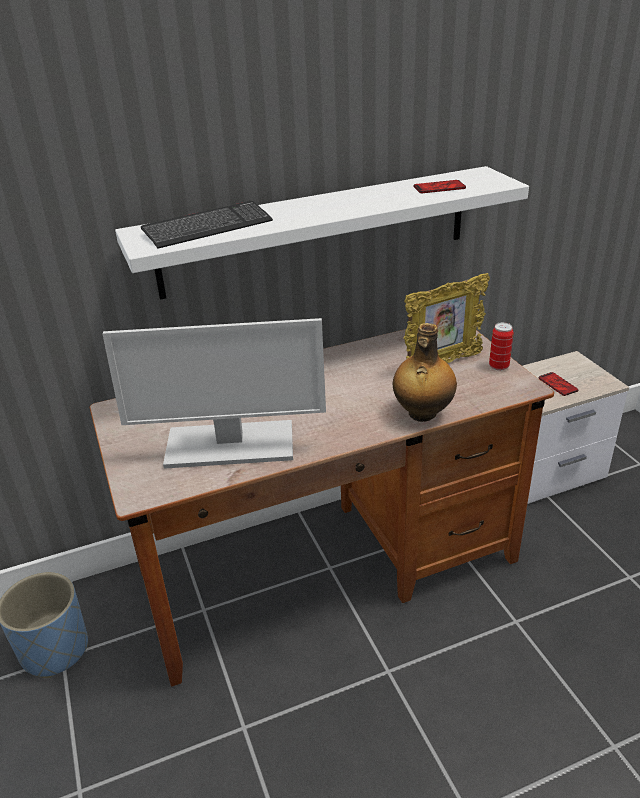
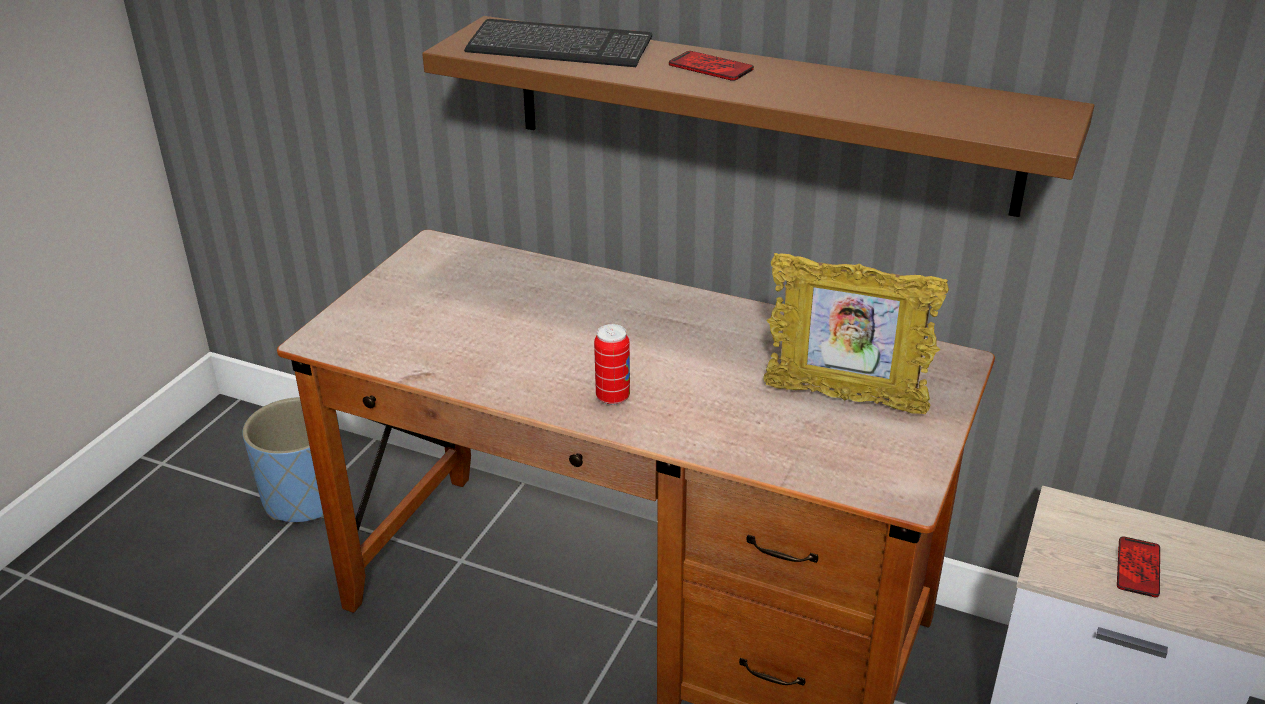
camera: 45 degrees right, 0 degrees up
monitor [102,318,326,469] -> none
white shelf [115,166,529,300] -> brown shelf [422,16,1094,217]
bottle [393,323,457,422] -> none
phone [414,180,466,193] -> phone moved to [669,51,754,81]
can [489,322,514,371] -> can moved to [594,324,630,405]

